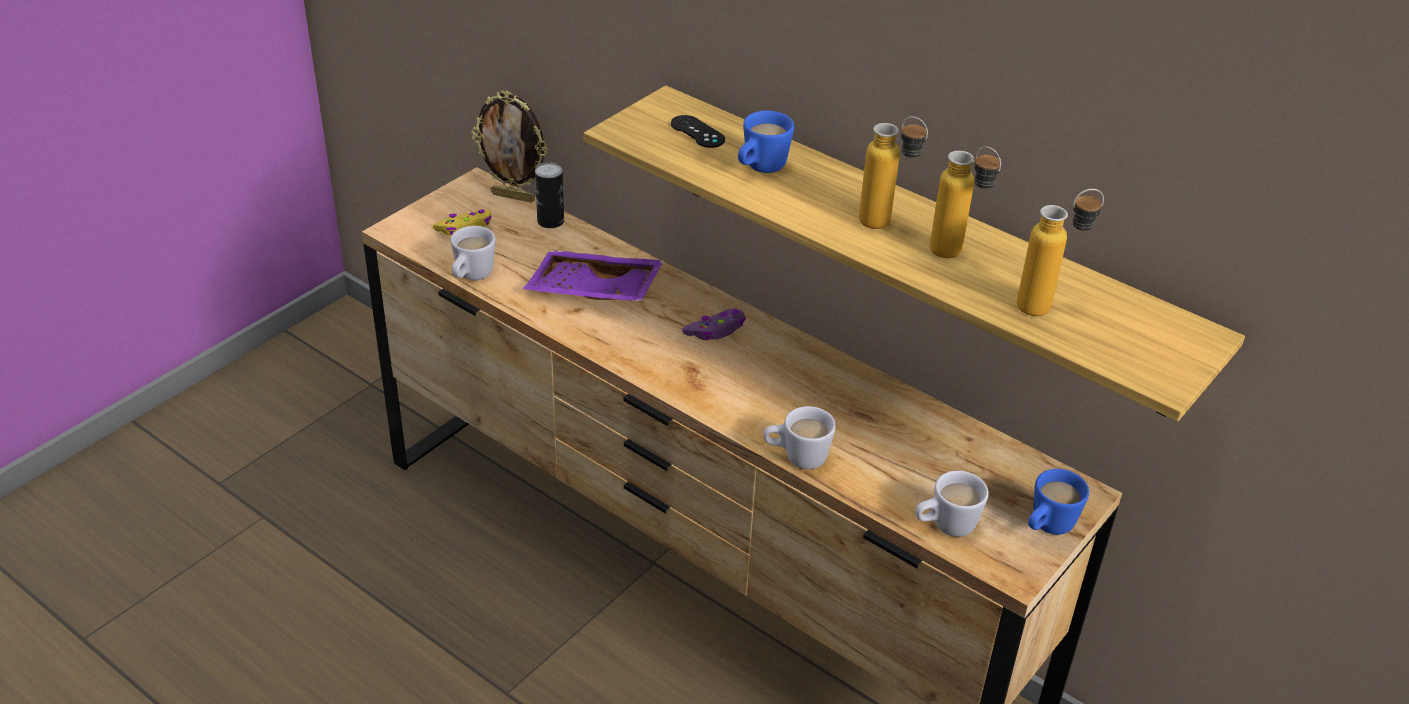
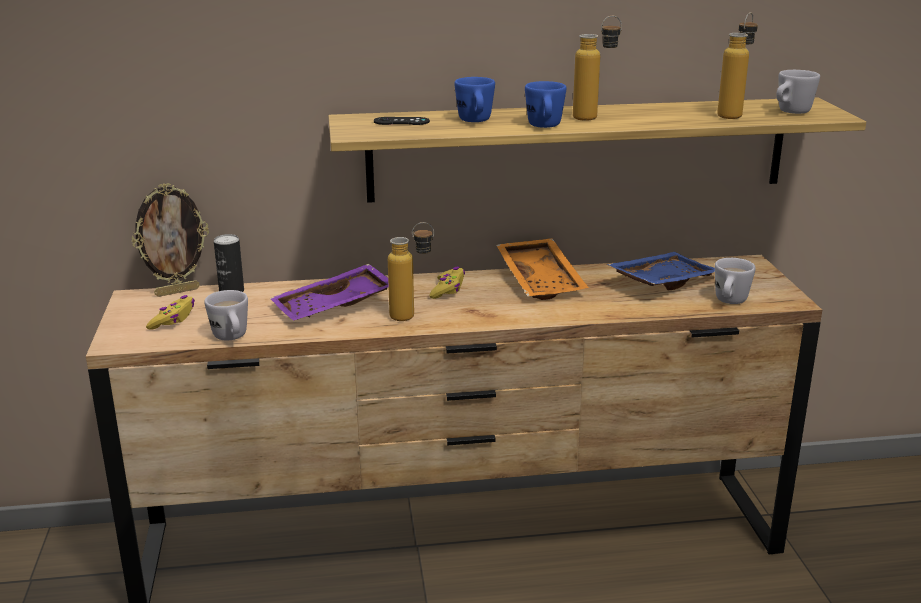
camera: 45 degrees left, 15 degrees down
purple game controller [682,308,746,340] -> yellow game controller [429,266,465,299]
white mug [764,406,836,470] -> white mug moved to [776,70,820,114]
bottle [930,146,1001,258] -> bottle moved to [388,222,434,321]
blue mug [1028,469,1089,535] -> blue mug moved to [525,81,566,128]
none -> orange tray [496,238,589,300]
none -> blue tray [606,252,715,290]

